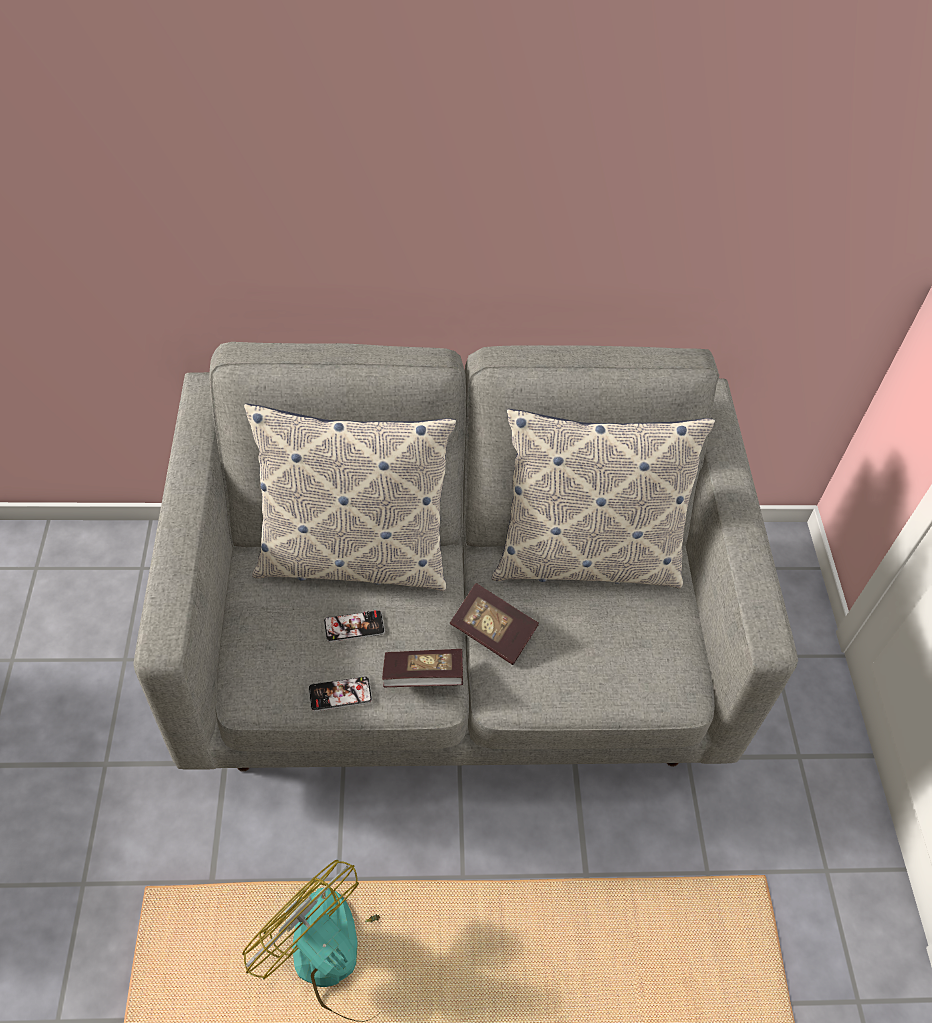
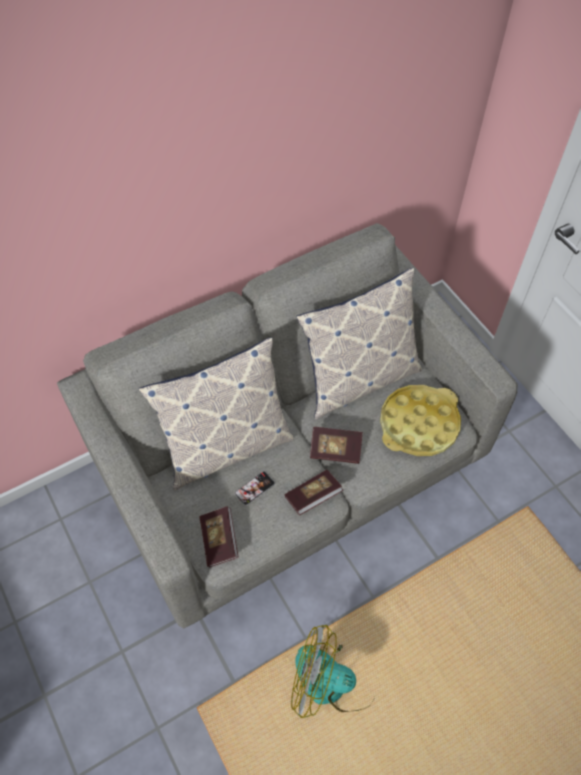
camera: 25 degrees left, 5 degrees up
phone [308,676,372,712] -> none
none -> book [199,506,239,567]
none -> yellow tray [380,385,461,456]

